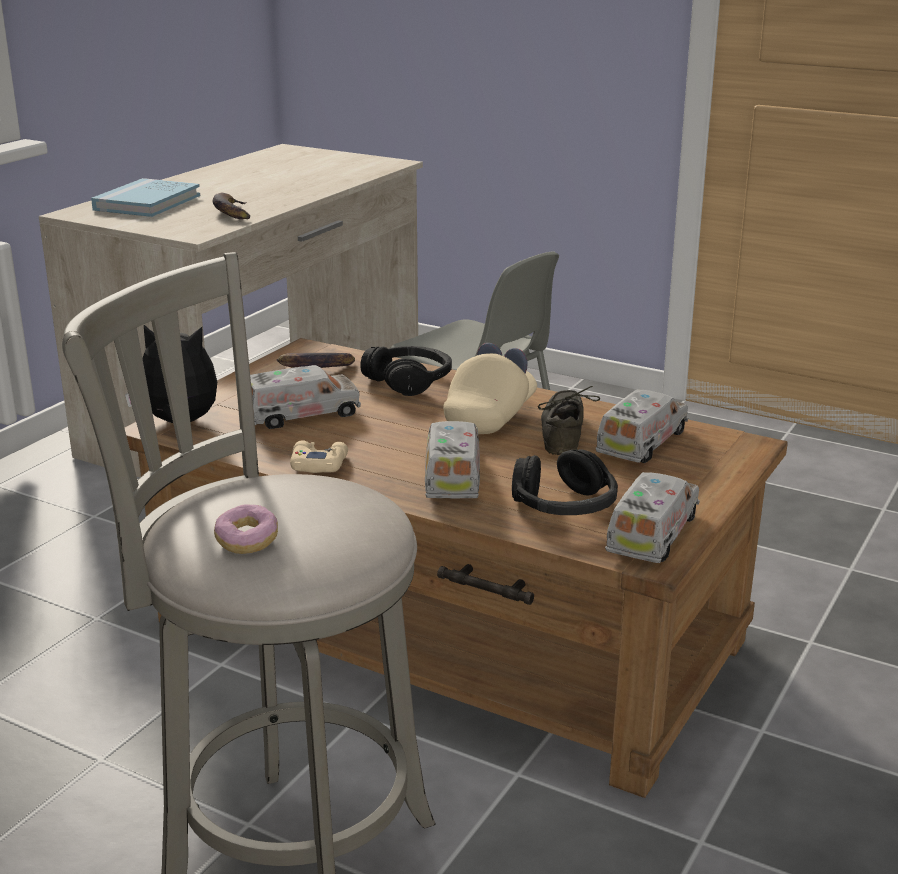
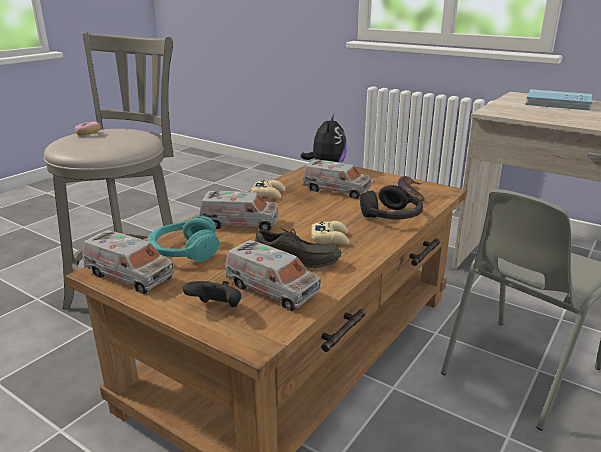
camera: 95 degrees right, 0 degrees up
banana [213,193,250,219] -> none
toy truck [250,365,361,429] -> toy truck turned 45 degrees counterclockwise [302,159,371,199]
beige cap [443,343,537,434] -> beige game controller [311,221,349,245]
black headphones [512,449,618,515] -> turquoise headphones [147,216,219,262]
none -> black game controller [183,281,241,307]

